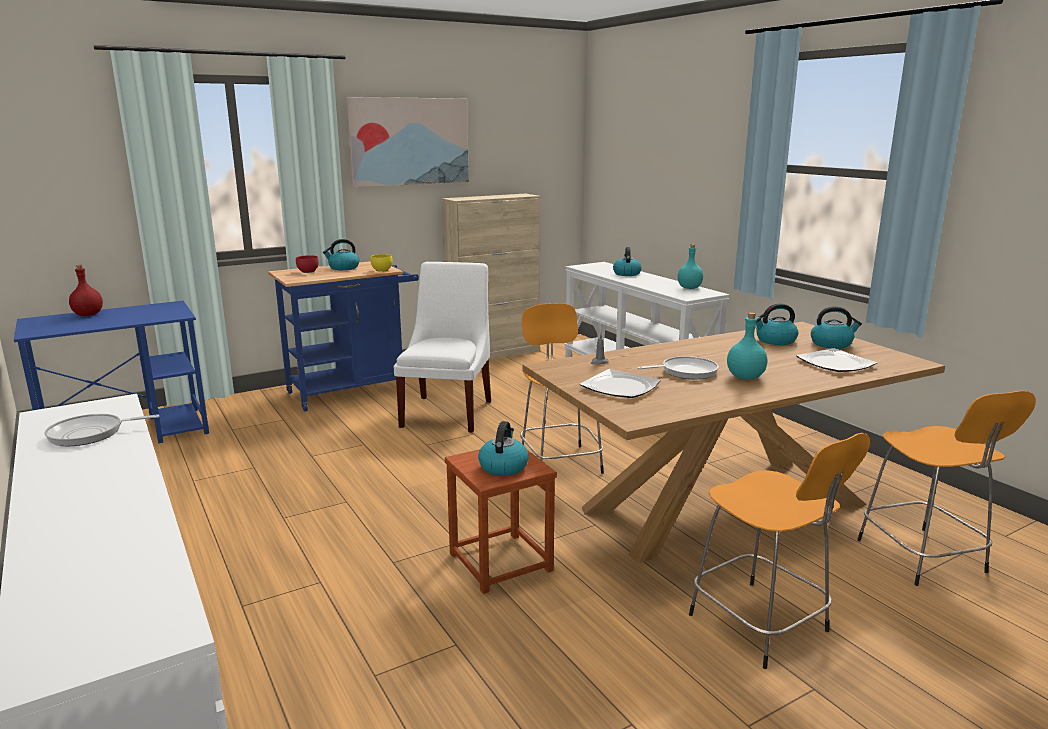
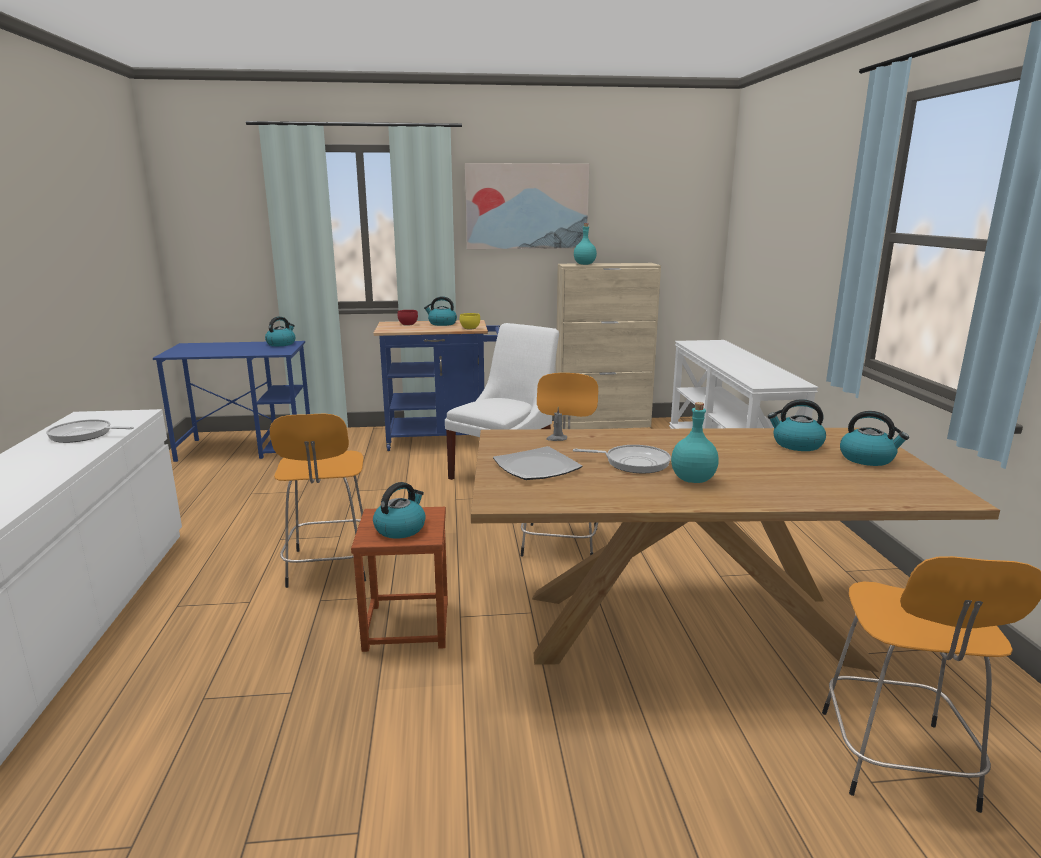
camera: 25 degrees right, 0 degrees up
red bottle [69,265,103,316] -> none
kettle [613,247,642,276] -> kettle moved to [265,317,295,346]
turquoise bottle [678,244,703,289] -> turquoise bottle moved to [574,223,597,265]
orange stool [689,433,870,669] -> orange stool moved to [270,414,366,588]
plate [796,348,878,372] -> none

